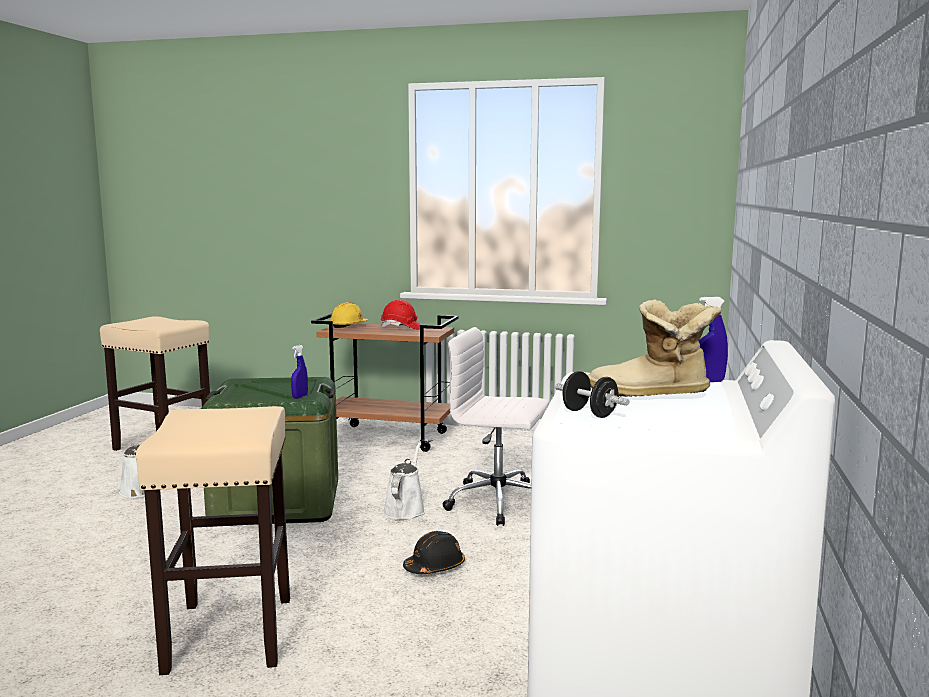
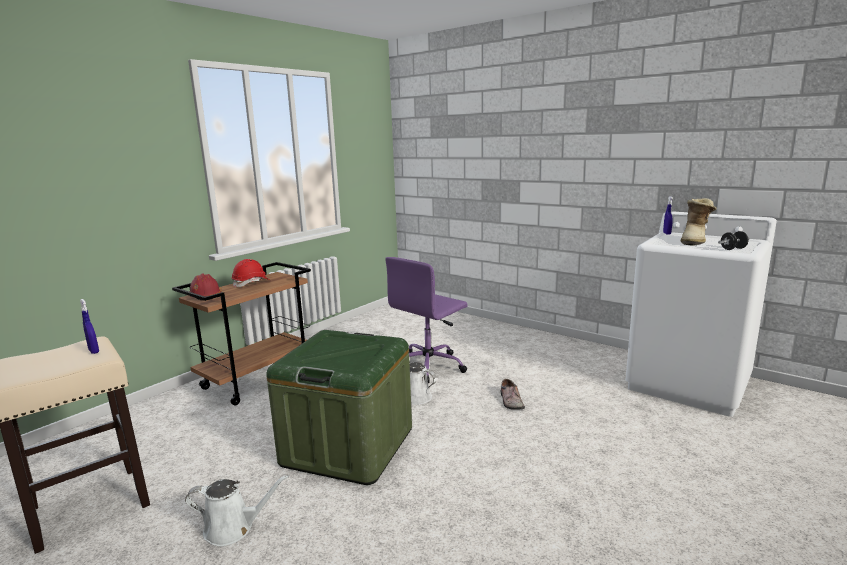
camera: 65 degrees left, 5 degrees up
beige stool [136,406,290,675] -> none
blue spray bottle [291,345,308,399] -> blue spray bottle moved to [80,299,99,354]
yellow hard hat [330,302,368,328] -> red hard hat [189,274,221,300]
black hard hat [403,531,465,574] -> shoe [501,379,525,410]
white office chair [443,327,549,526] -> purple office chair [385,257,468,383]

